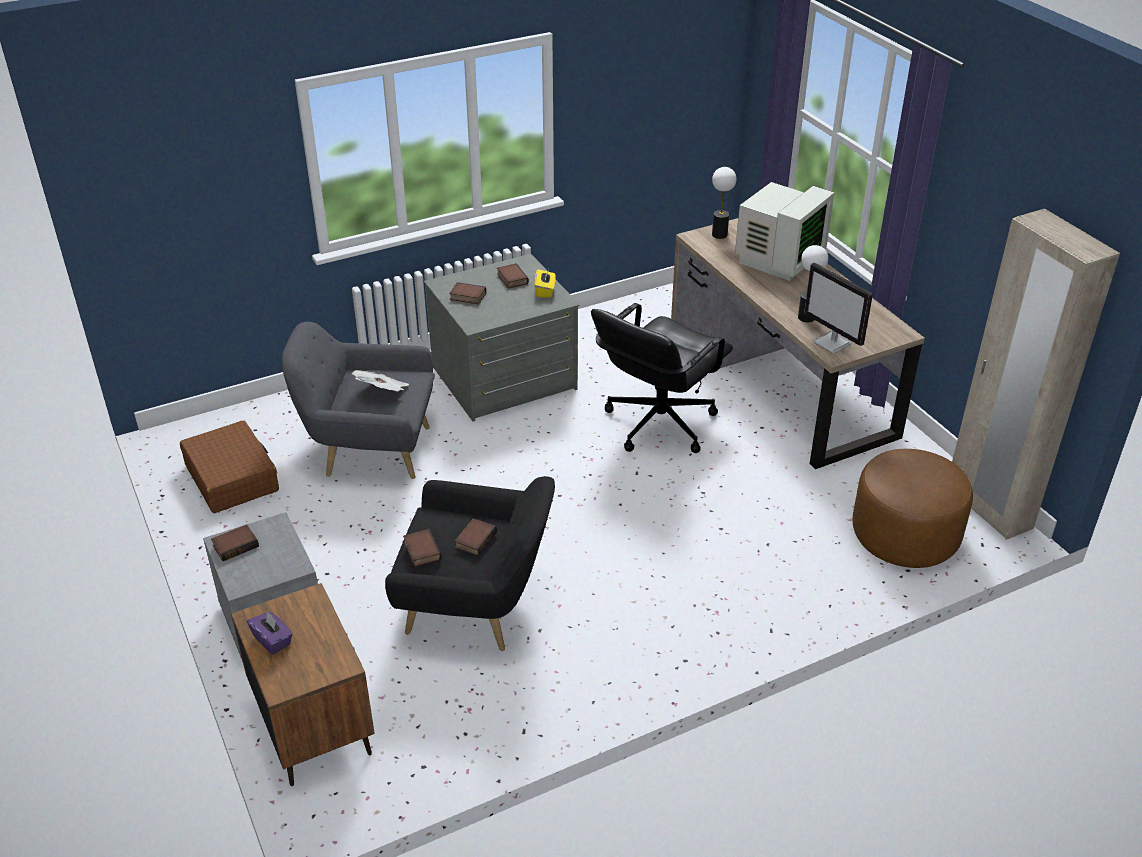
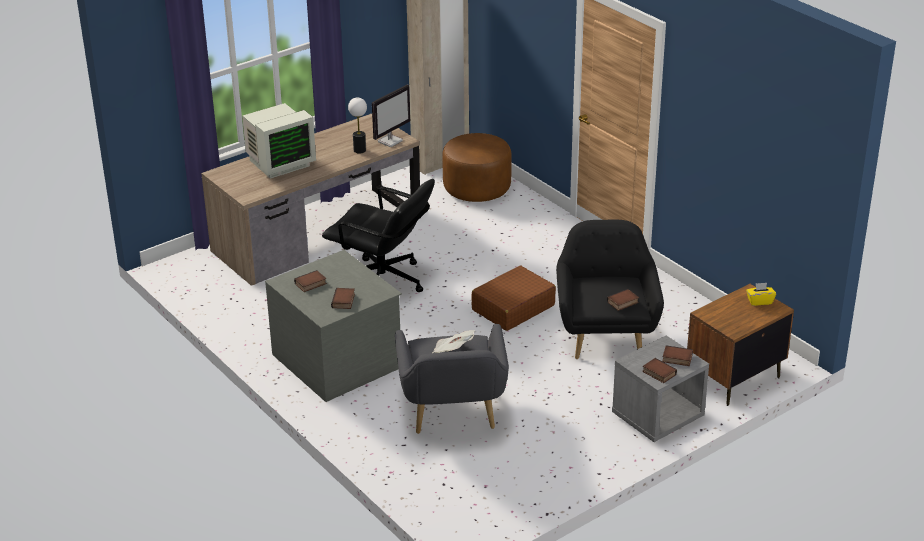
camera: 100 degrees left, 5 degrees down
brown suitcase [180,420,279,513] -> brown suitcase moved to [472,266,556,331]
purple tissue box [247,610,293,655] -> none
book [454,518,497,556] -> book moved to [662,345,693,366]
yellow tissue box [534,269,556,298] -> yellow tissue box moved to [746,283,776,306]
table lamp [712,167,736,239] -> none
monitor [735,182,835,281] -> monitor turned 120 degrees clockwise [242,103,316,179]

